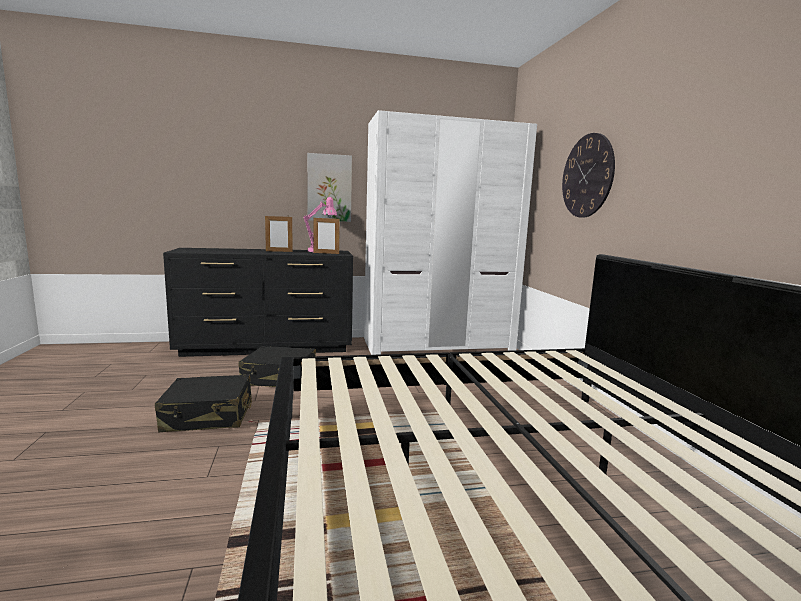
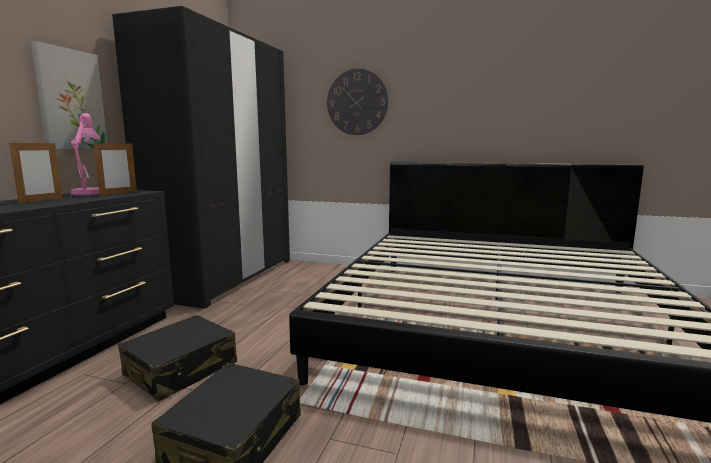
camera: 60 degrees left, 0 degrees up
white wardrobe [364,110,537,355] -> black wardrobe [112,6,290,309]

